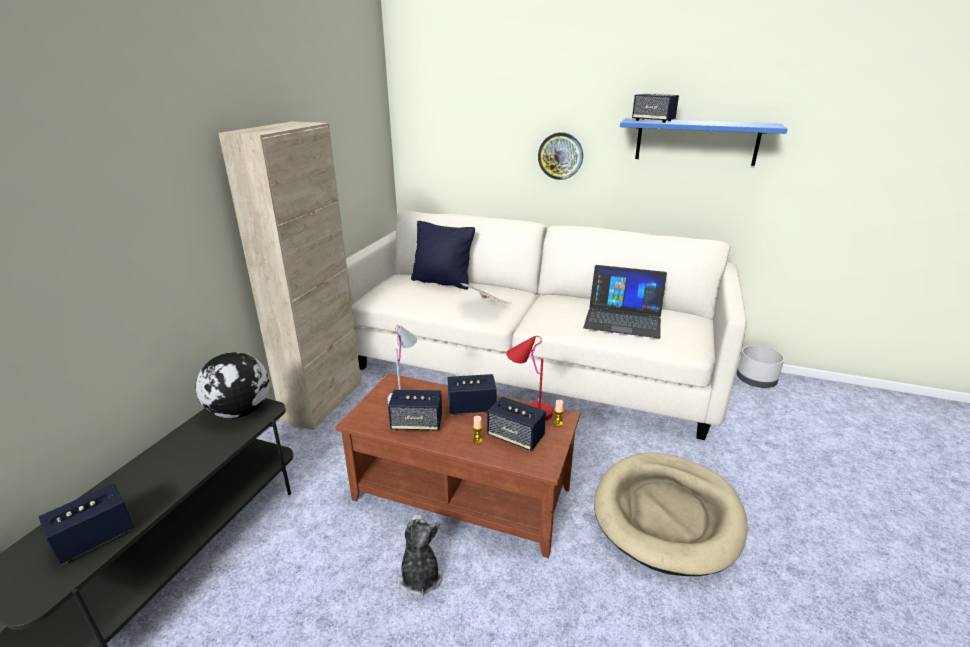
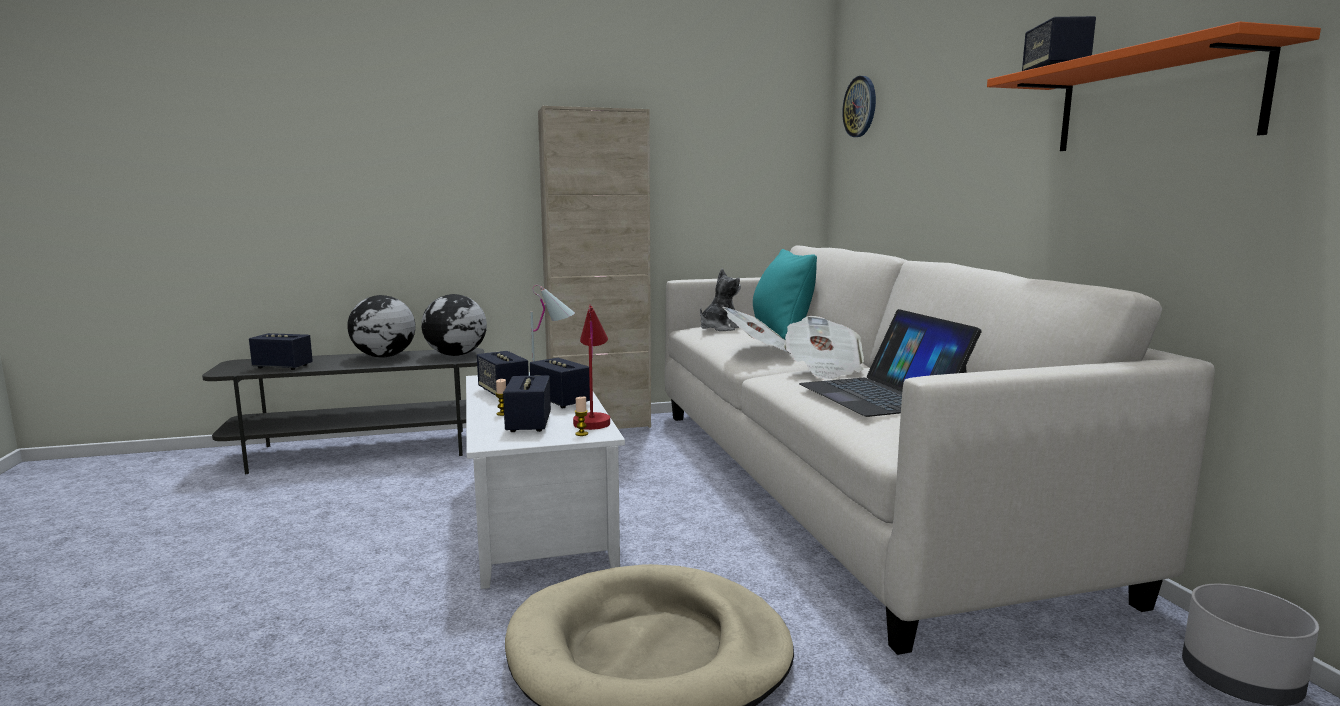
camera: 55 degrees right, 15 degrees down
brown coffee table [335,373,581,558] -> white coffee table [466,372,625,589]
plush toy [398,514,443,596] -> plush toy moved to [700,269,741,331]
black pillow [411,221,475,290] -> turquoise pillow [753,249,817,339]
wall clock [538,132,583,180] -> wall clock moved to [842,76,876,137]
blue shelf [620,118,787,166] -> orange shelf [987,21,1321,151]
none -> globe [347,295,415,358]
none -> newspaper [784,316,864,379]

